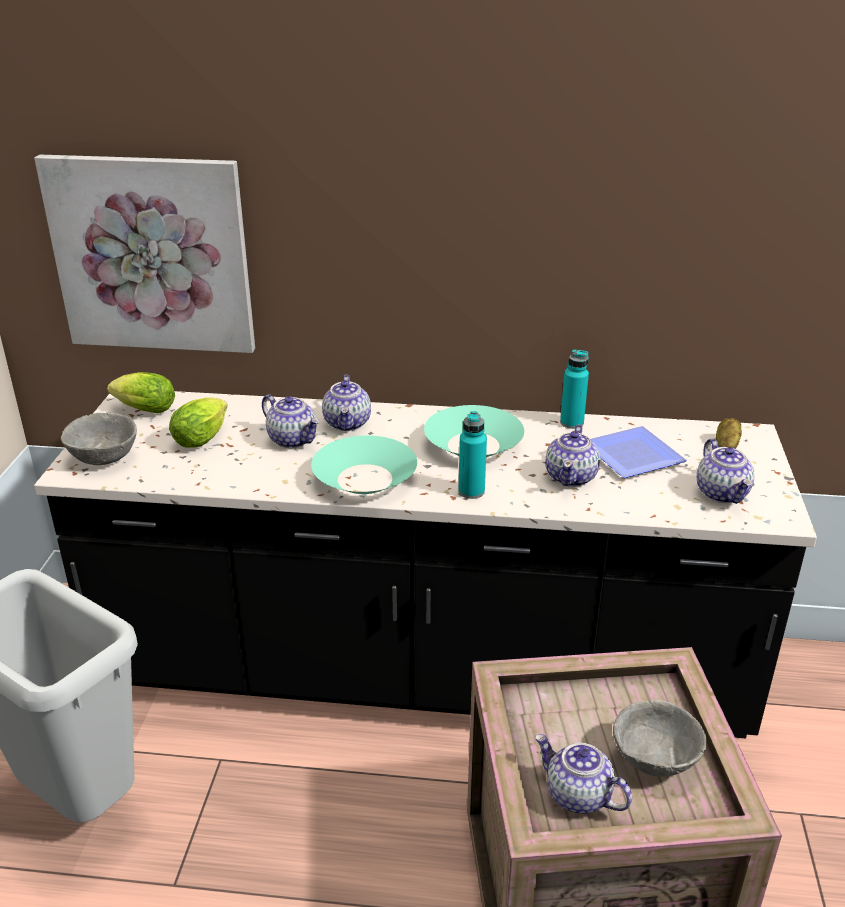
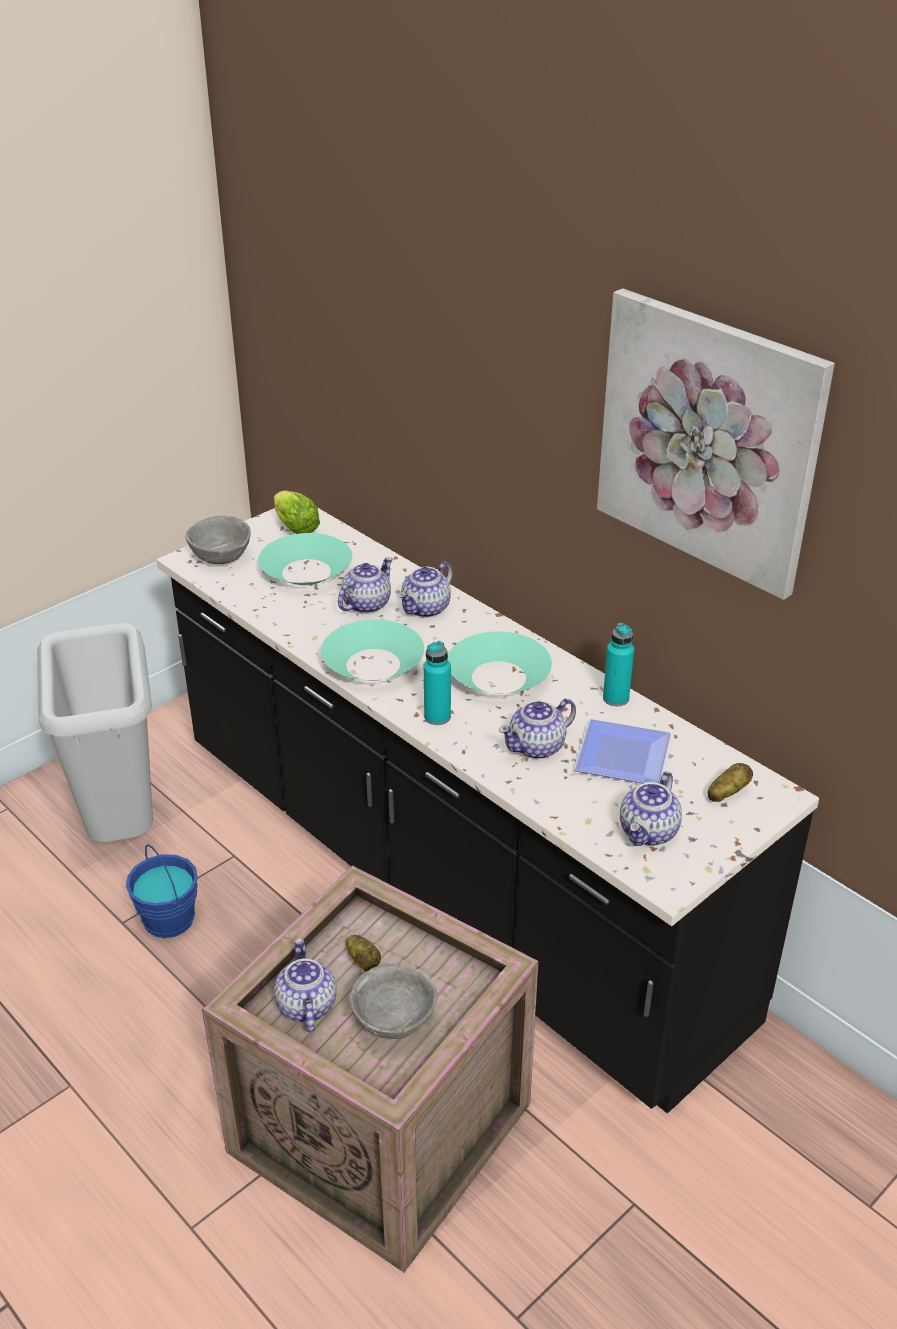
camera: 40 degrees right, 5 degrees up
picture [34,155,255,353] -> picture moved to [597,288,835,600]
lettuce [169,397,227,448] -> turquoise bowl [258,533,352,585]
teapot [262,394,320,448] -> teapot turned 135 degrees counterclockwise [338,557,393,614]
none -> blue bucket [126,844,198,938]
none -> potato [346,935,381,972]

